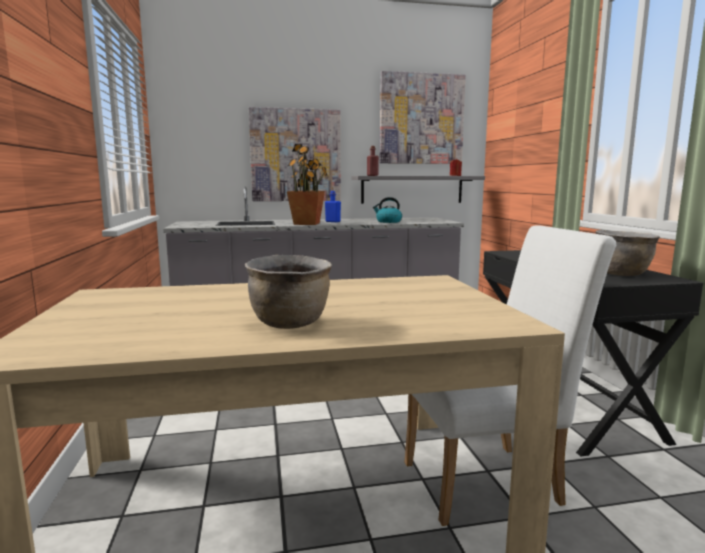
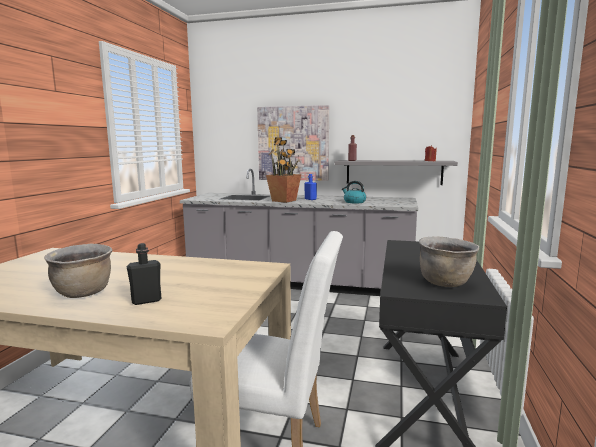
camera: 25 degrees right, 0 degrees up
picture [380,71,466,164] -> none
none -> black bottle [127,243,161,305]

